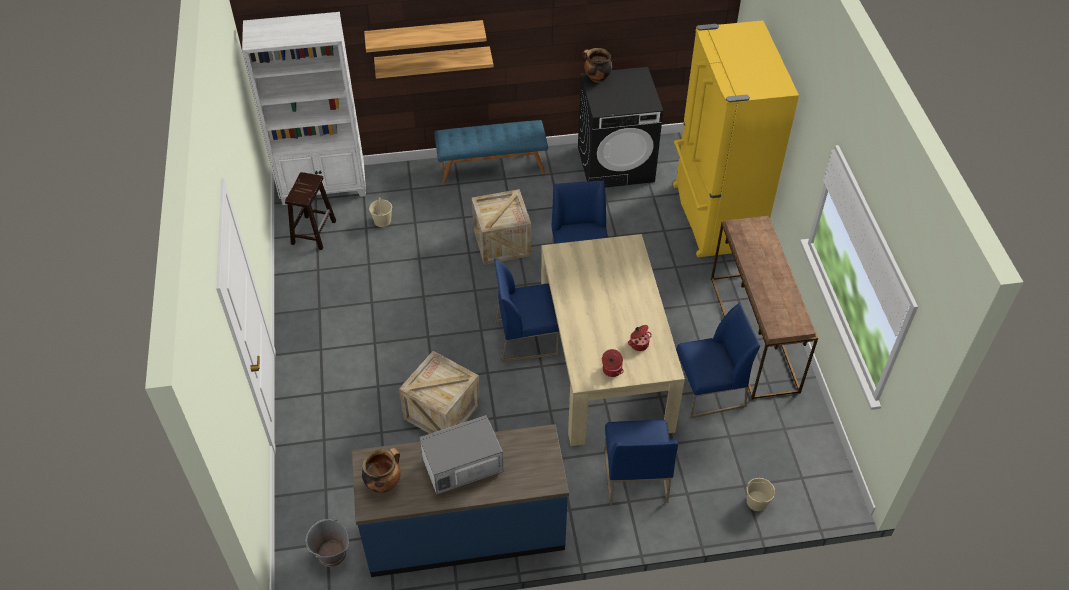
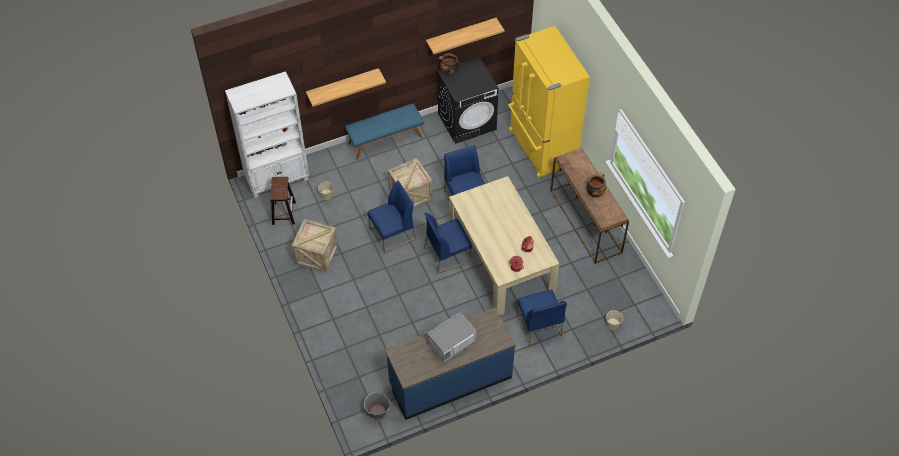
camera: 15 degrees left, 5 degrees up
cooking pot [362,448,401,493] -> cooking pot moved to [586,172,606,197]
shelf [364,20,487,53] -> shelf moved to [426,18,504,54]
crate [399,351,481,434] -> crate moved to [291,219,338,272]
blue chair [676,303,760,418] -> blue chair moved to [367,180,416,253]

